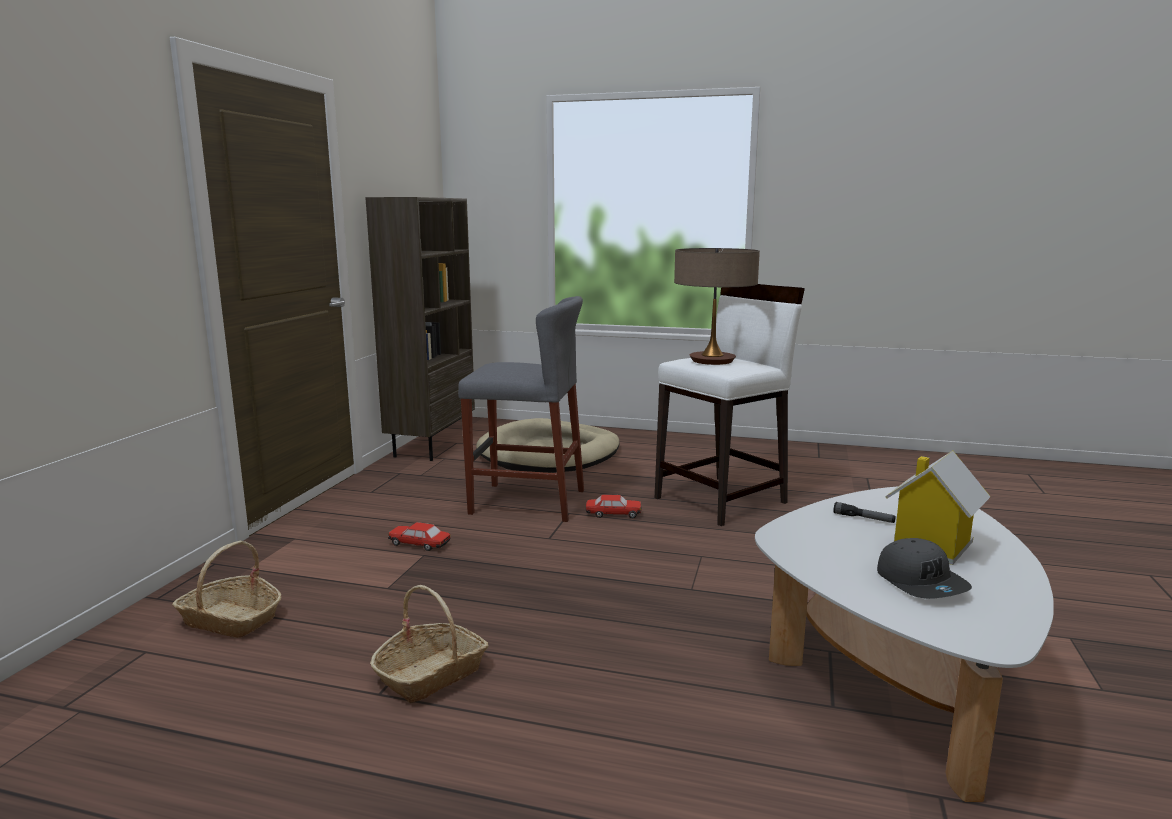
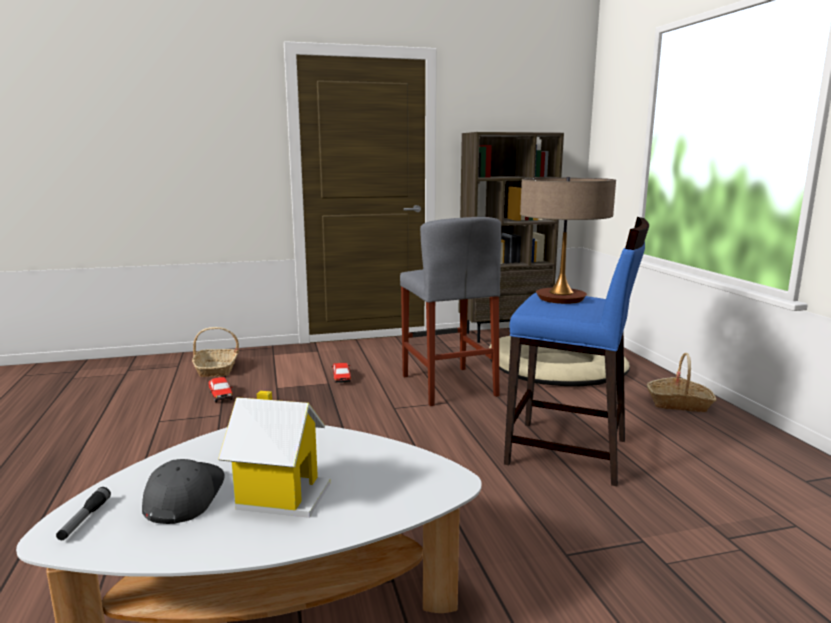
camera: 60 degrees right, 0 degrees up
basket [370,585,489,703] -> basket moved to [647,352,717,412]
toy car [586,494,642,519] -> toy car moved to [209,377,233,403]
white stool [655,284,805,526] -> blue stool [504,217,649,486]
flashlight [833,502,896,523] -> flashlight moved to [56,487,111,540]
grey cap [877,538,972,599] -> grey cap turned 135 degrees clockwise [142,459,225,524]

